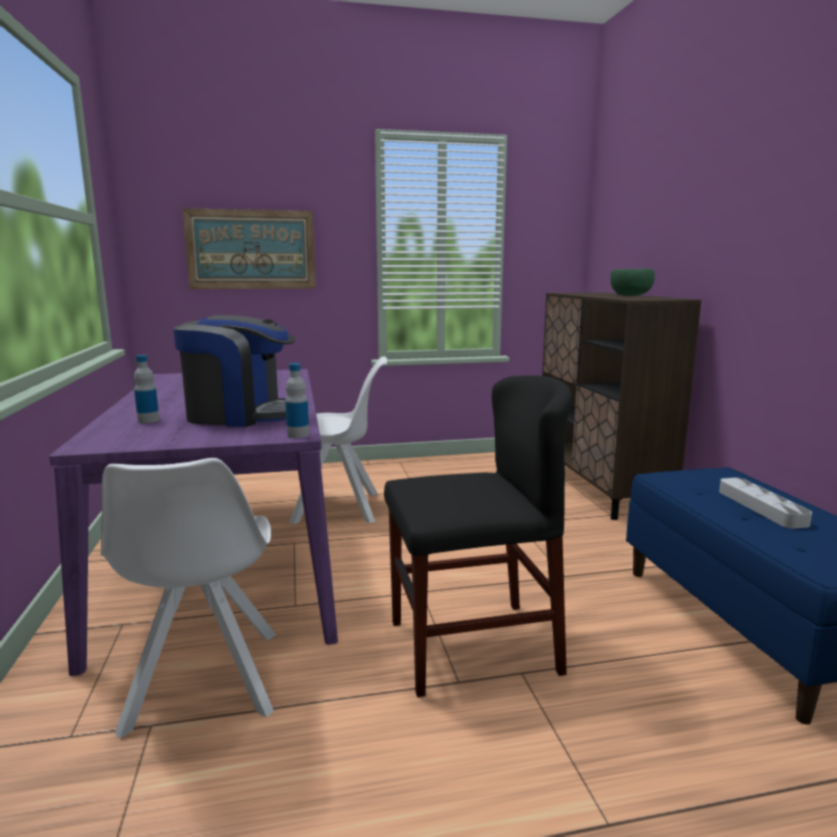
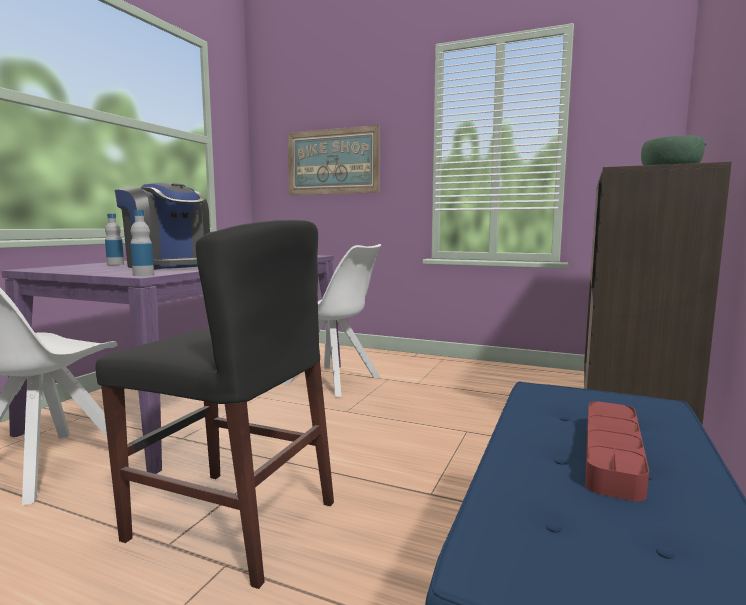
camera: 35 degrees right, 5 degrees down
grey tray [719,478,812,529] -> red tray [585,401,649,501]

